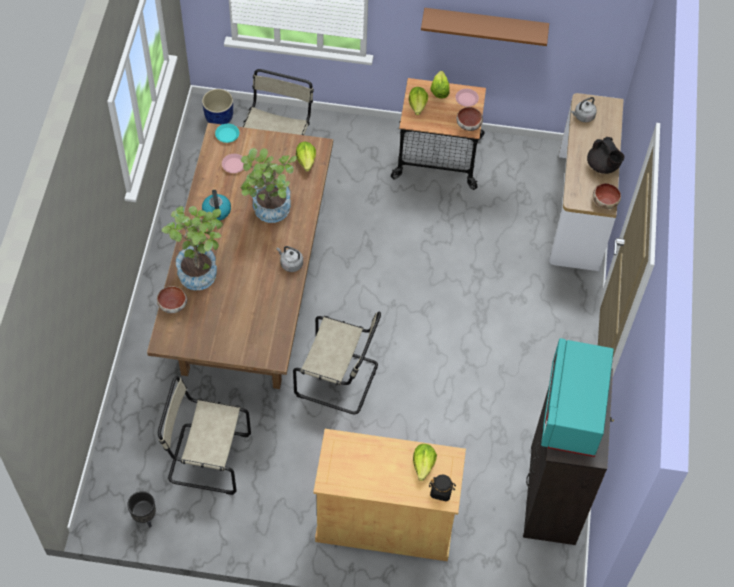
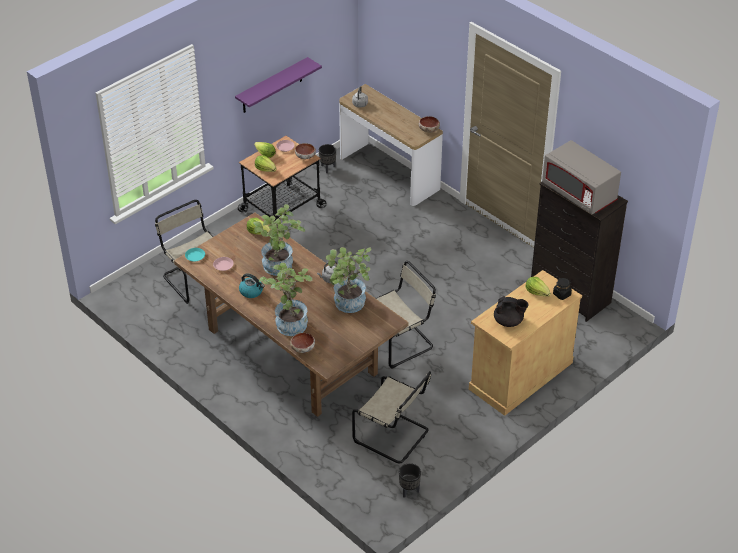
camera: 50 degrees left, 15 degrees down
beige chair [158,376,251,495] -> beige chair turned 105 degrees counterclockwise [352,371,431,463]
blue planter [202,89,233,124] -> none
brown shelf [421,8,549,46] -> purple shelf [235,57,322,113]
turquoise microwave [541,338,614,457] -> grey microwave [542,140,621,214]
black teapot [587,137,624,174] -> black teapot moved to [494,296,528,327]
none -> black planter [319,144,336,173]
none -> potted plant [325,247,371,313]

